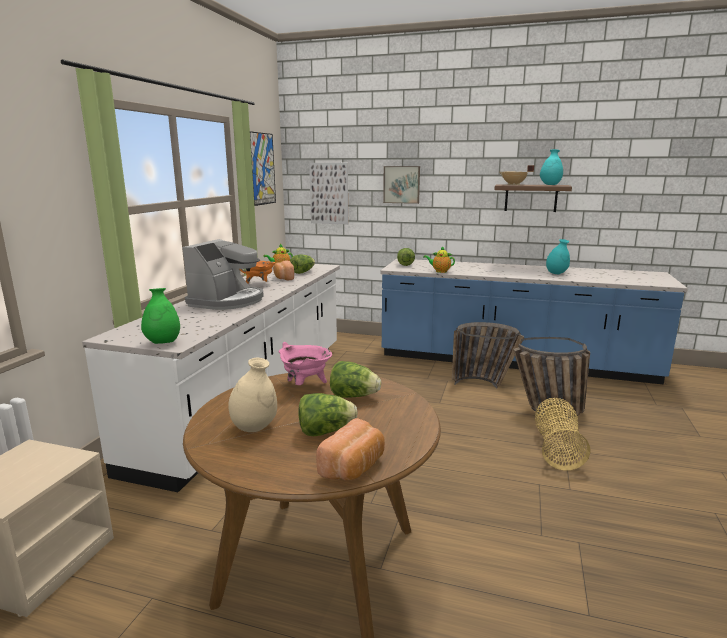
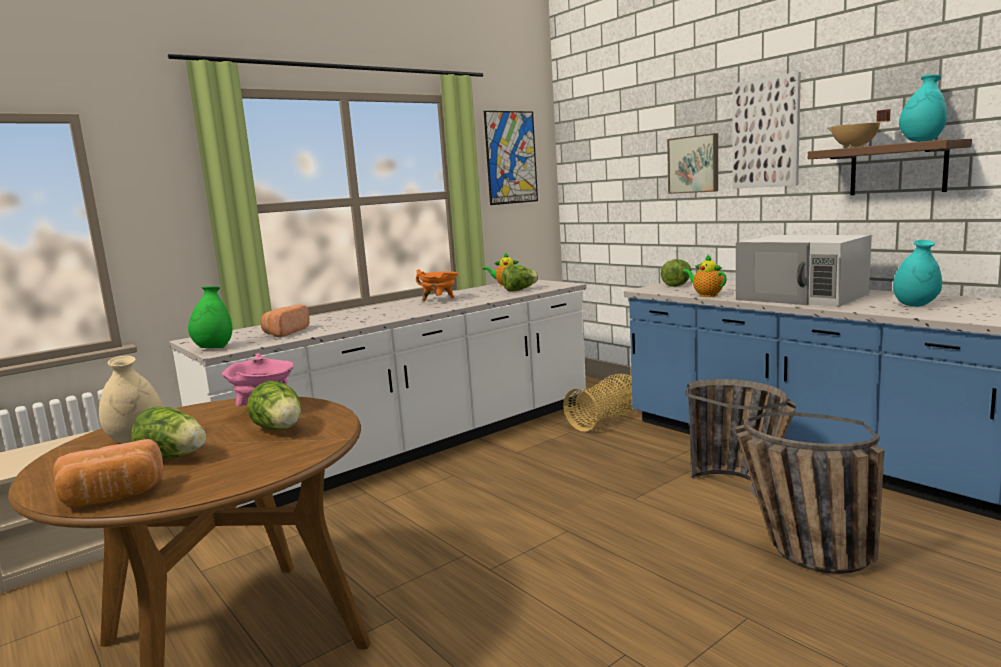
camera: 35 degrees right, 5 degrees down
coffee machine [182,239,264,310] -> none
bread [273,261,294,280] -> bread moved to [260,305,310,337]
picture [309,163,348,224] -> picture moved to [732,72,801,189]
basket [535,398,590,470] -> basket moved to [563,373,633,432]
none -> white microwave [736,235,872,307]

